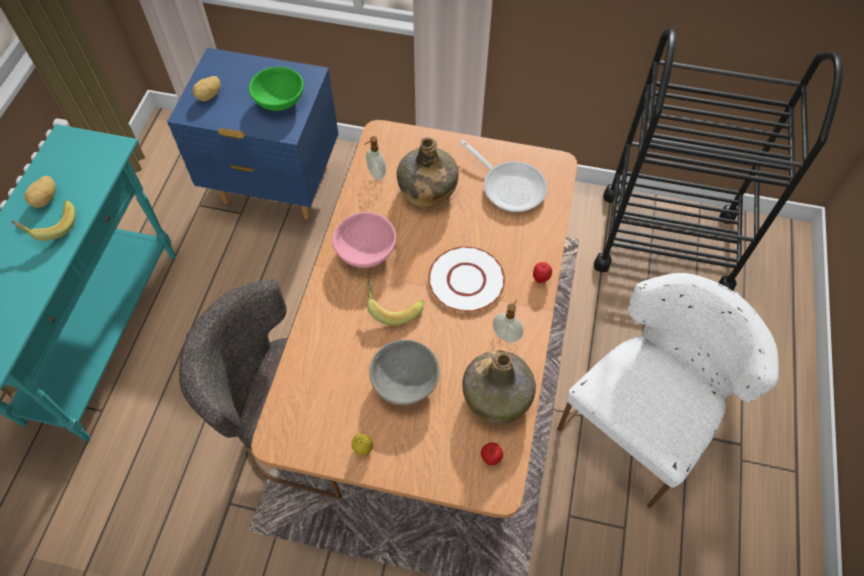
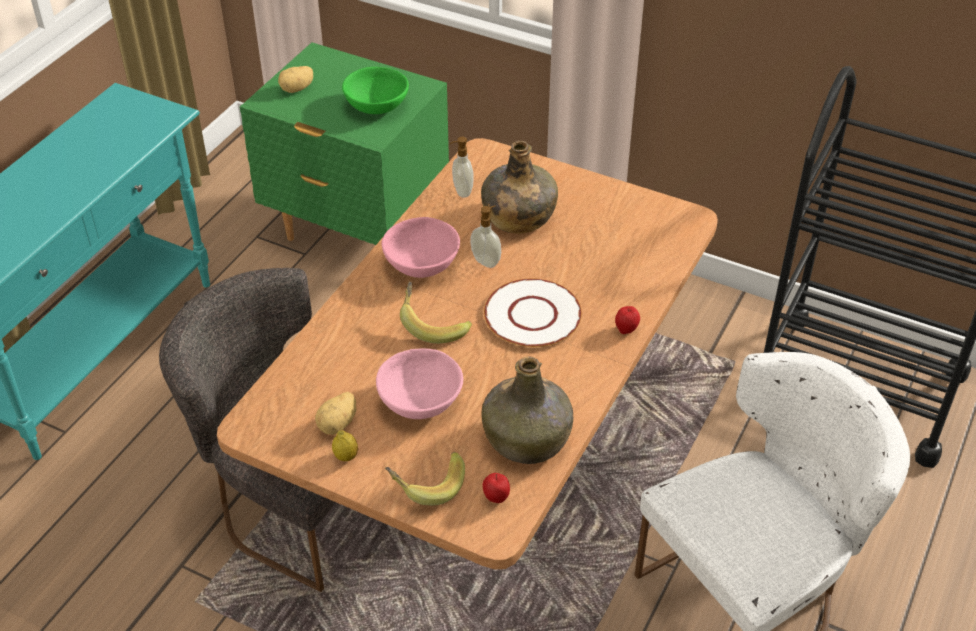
camera: 15 degrees right, 15 degrees down
banana [11,200,76,241] -> banana moved to [385,452,465,506]
potato [24,176,56,208] -> potato moved to [315,392,356,435]
blue nightstand [167,48,338,219] -> green nightstand [240,42,449,245]
grey bowl [369,340,440,405] -> pink bowl [376,348,463,419]
frying pan [460,140,547,212] -> none
soap dispenser [493,300,523,343] -> soap dispenser moved to [470,205,501,268]

